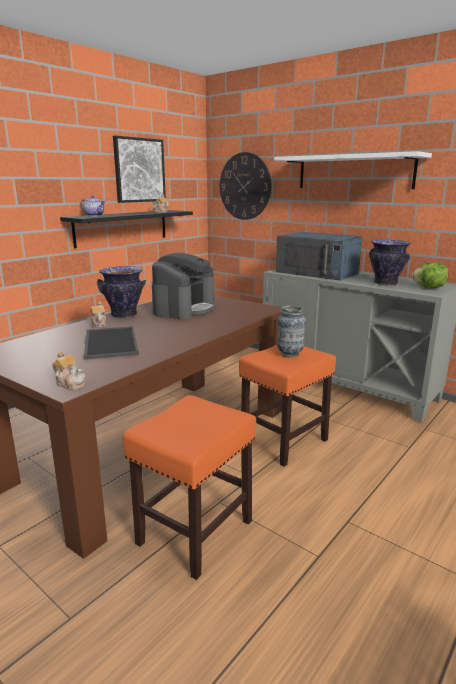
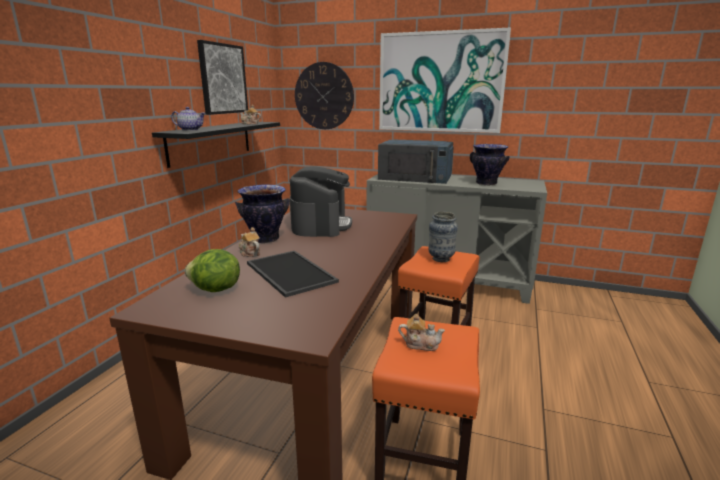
camera: 20 degrees left, 0 degrees up
teapot [53,351,86,390] -> teapot moved to [398,314,445,351]
white shelf [274,151,432,189] -> picture [379,27,511,133]
lettuce [412,262,448,289] -> lettuce moved to [185,249,240,292]

